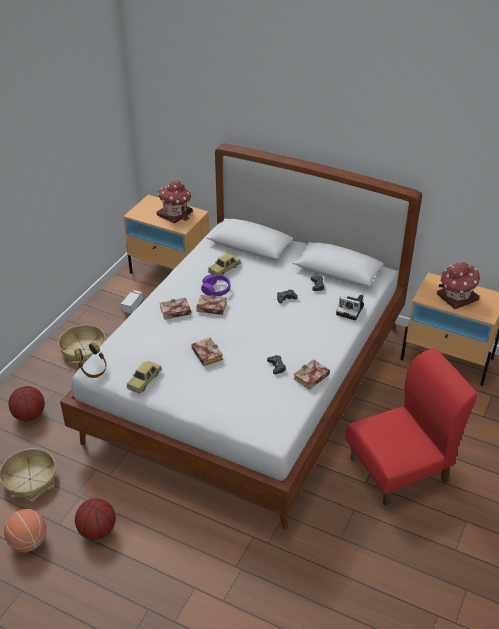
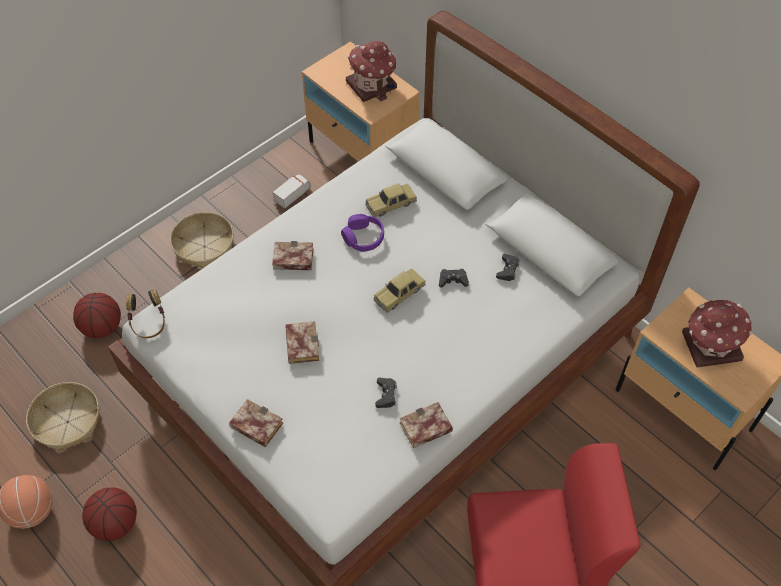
camera: 20 degrees right, 15 degrees up
toy car [127,361,162,394] -> toy car moved to [374,268,426,313]
book [196,295,227,315] -> book moved to [229,399,283,447]
camera [336,295,364,321] -> none

